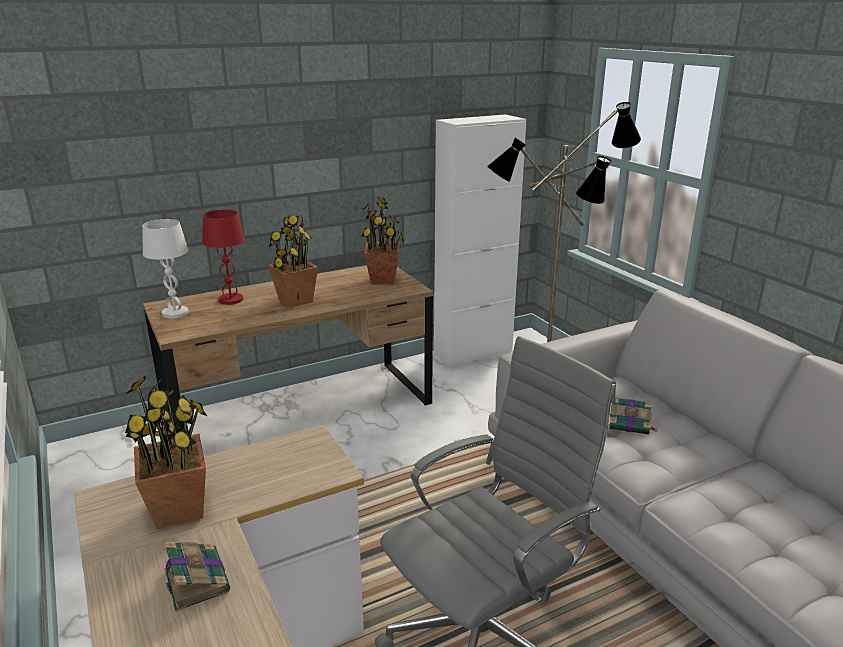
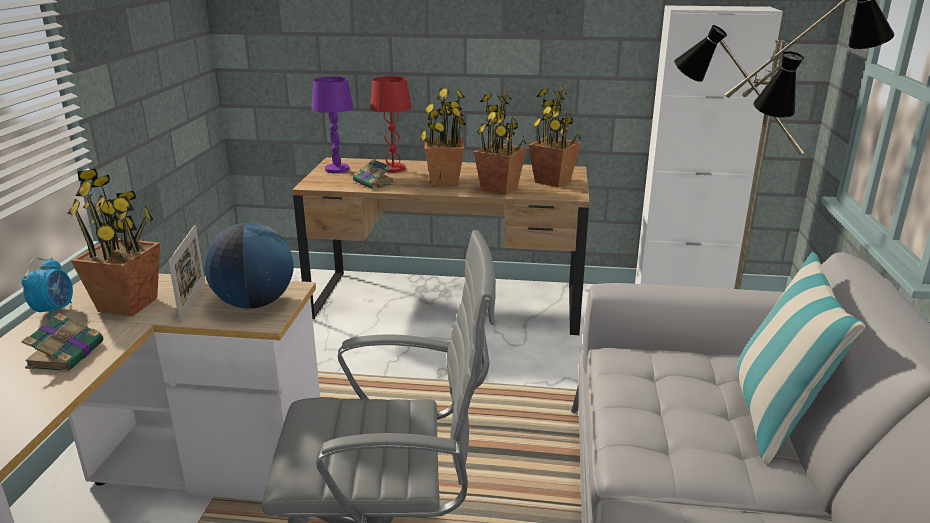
camera: 35 degrees right, 0 degrees up
white table lamp [142,219,189,319] -> purple table lamp [312,77,354,173]
book [609,397,658,435] -> book moved to [353,159,395,189]
none -> alarm clock [22,258,73,320]
none -> picture frame [168,225,205,322]
none -> globe [204,223,294,309]
none -> potted plant [474,90,527,195]
none -> pillow [737,252,865,464]

